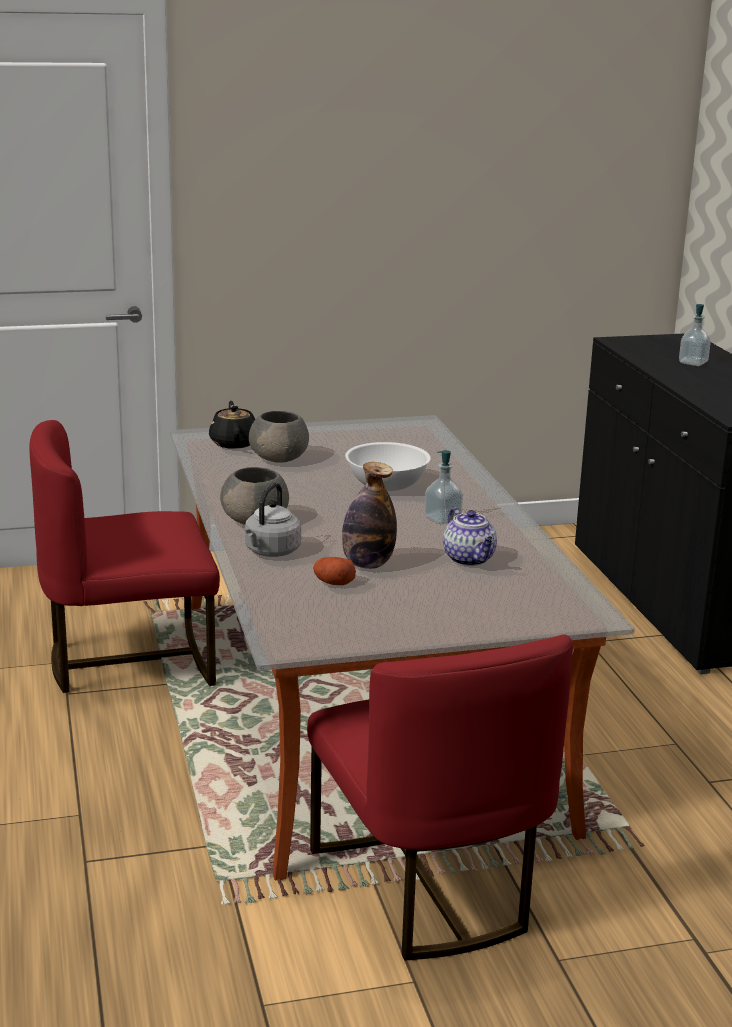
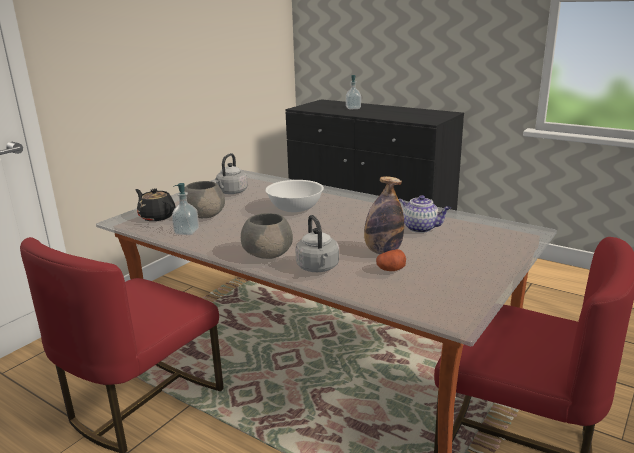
camera: 40 degrees left, 0 degrees up
soap dispenser [424,450,463,525] -> soap dispenser moved to [172,183,199,235]
none -> grey kettle [215,153,248,194]

